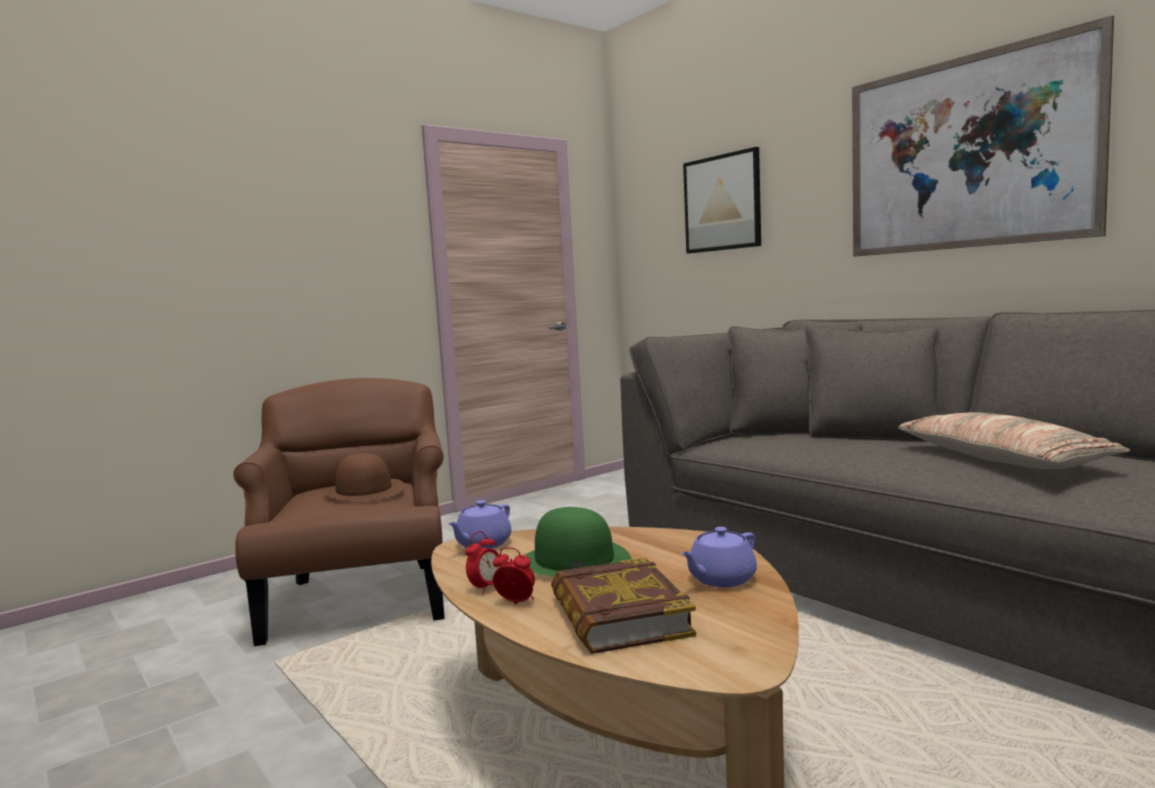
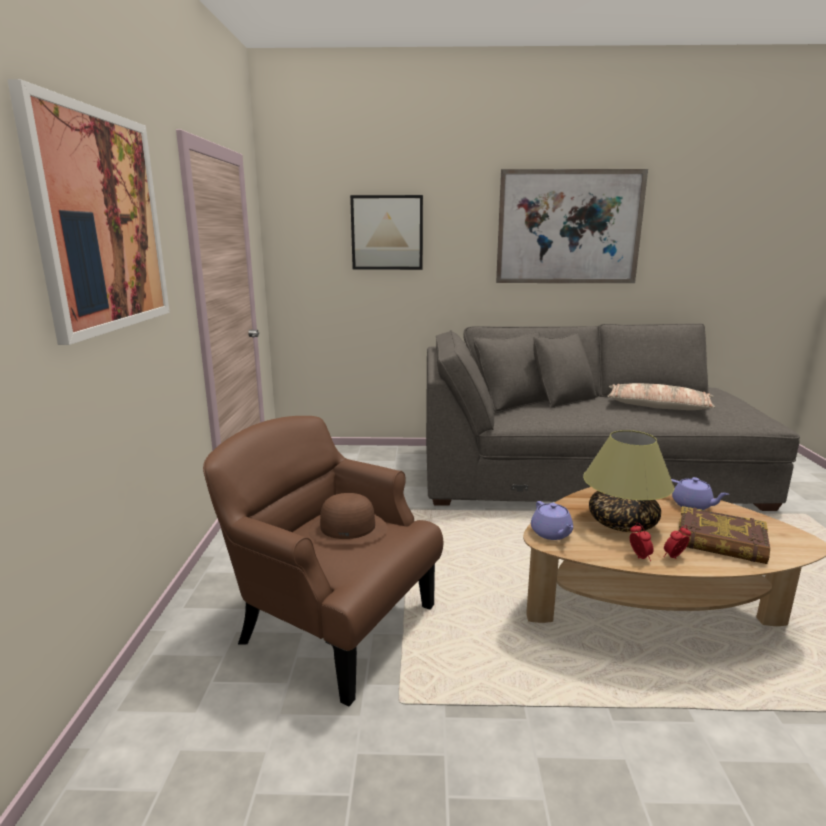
camera: 50 degrees left, 10 degrees up
green hat [524,507,632,577] -> table lamp [583,430,674,532]
purple teapot [681,527,757,587] -> purple teapot turned 45 degrees counterclockwise [671,477,729,510]
none -> picture [7,79,170,345]

